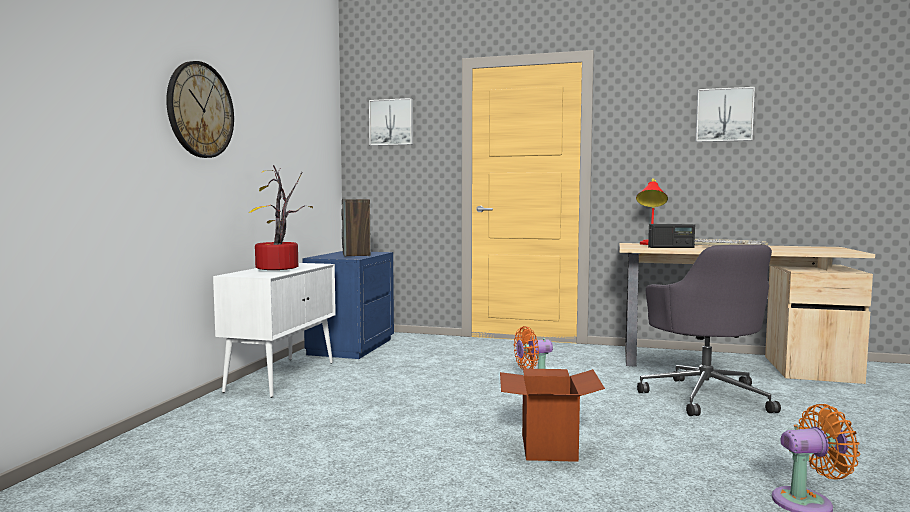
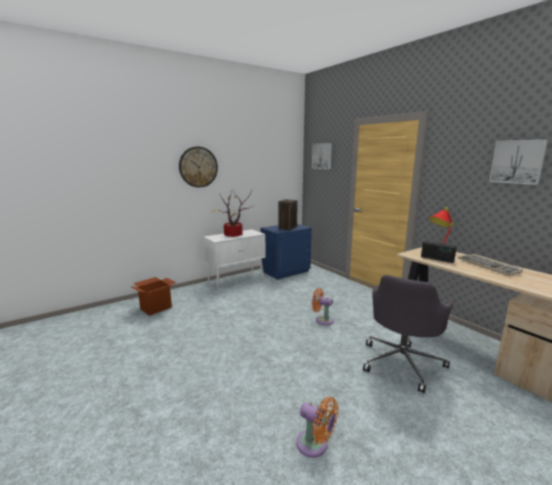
camera: 40 degrees right, 10 degrees up
cardboard box [500,369,605,462] -> cardboard box moved to [130,277,176,316]

